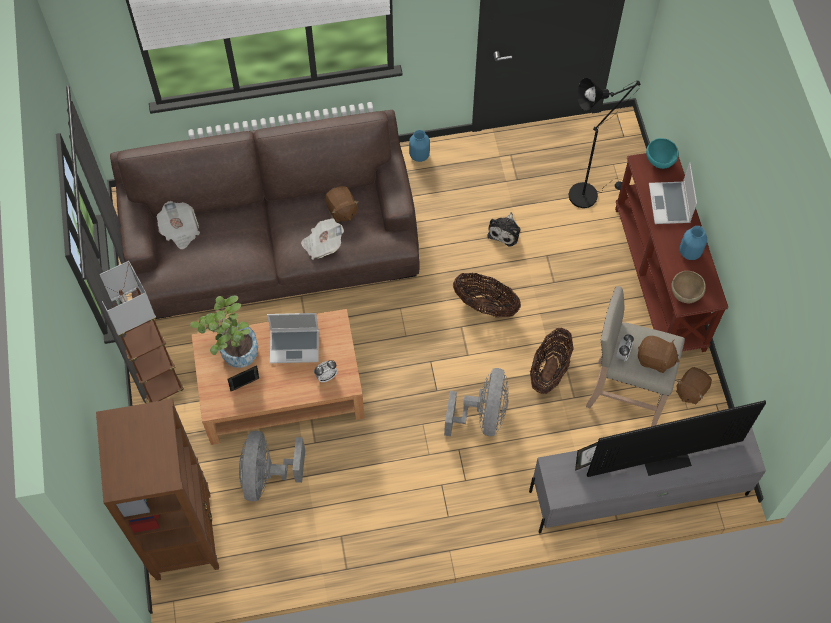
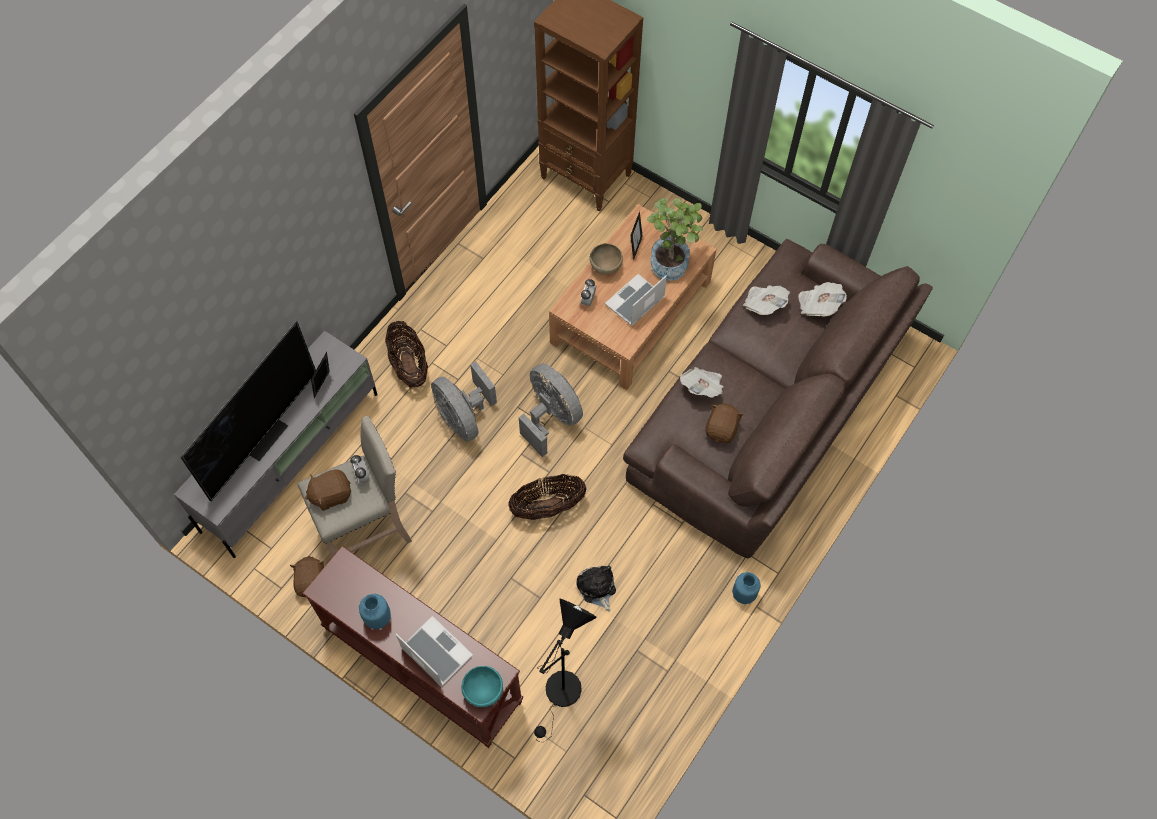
camera: 135 degrees right, 0 degrees up
brown floor lamp [100,261,184,403] -> none
grey fan [239,431,305,502] -> grey fan moved to [519,363,583,457]
brown plush toy [325,186,359,222] -> brown plush toy turned 90 degrees clockwise [706,404,744,443]
basket [530,328,574,394] -> basket moved to [385,321,428,387]
brown bowl [672,271,706,303] -> brown bowl moved to [589,243,623,275]
none -> newspaper [743,285,790,315]

